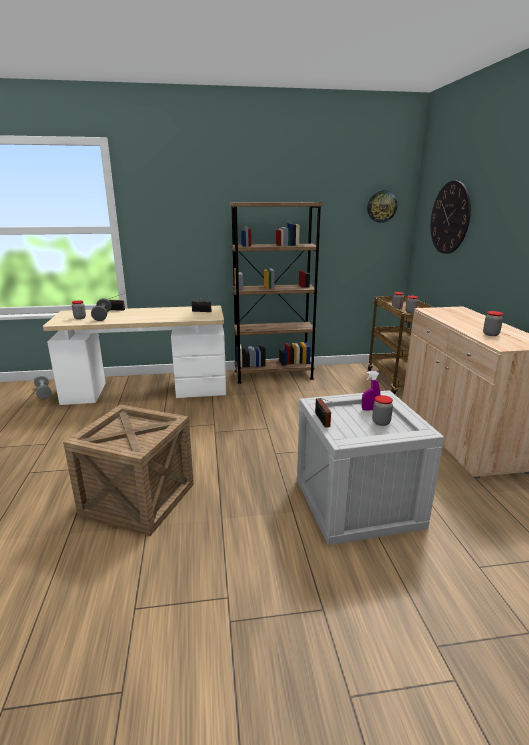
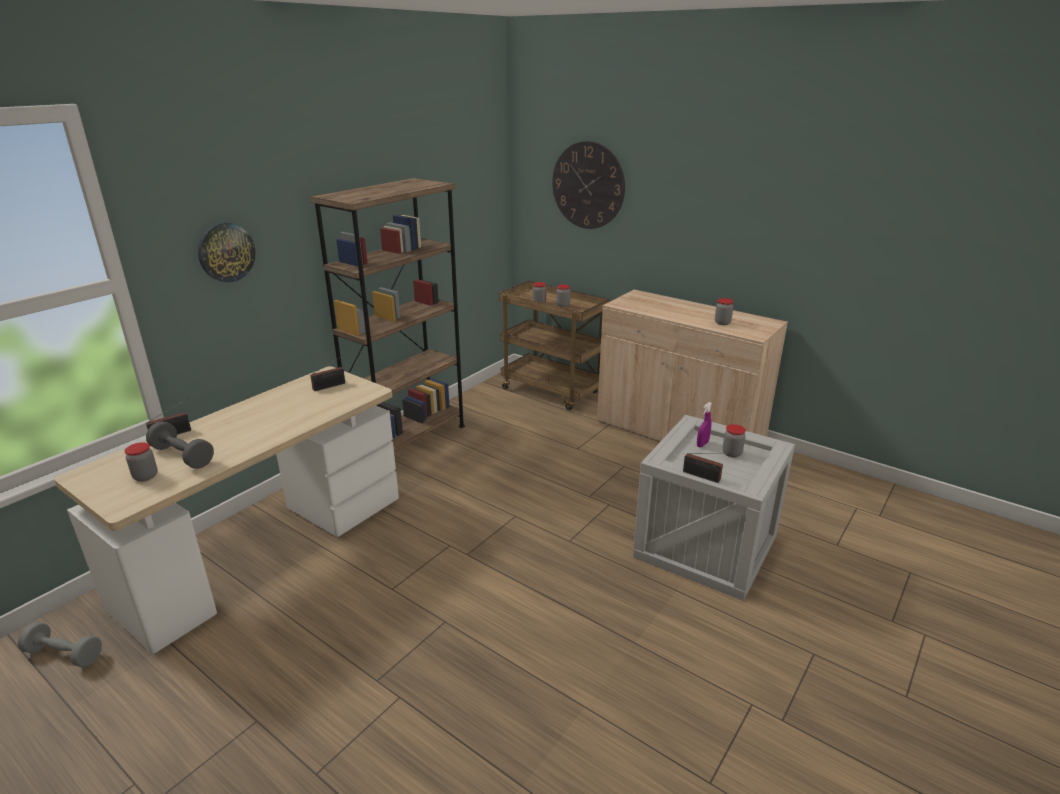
camera: 45 degrees left, 5 degrees up
crate [63,404,194,536] -> none
wall clock [367,190,397,223] -> wall clock moved to [198,223,256,282]

